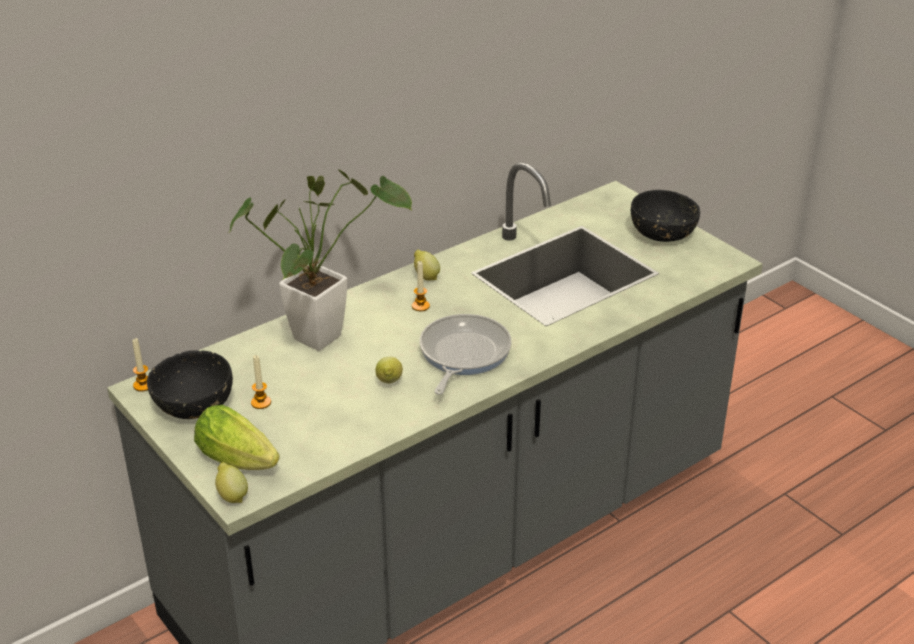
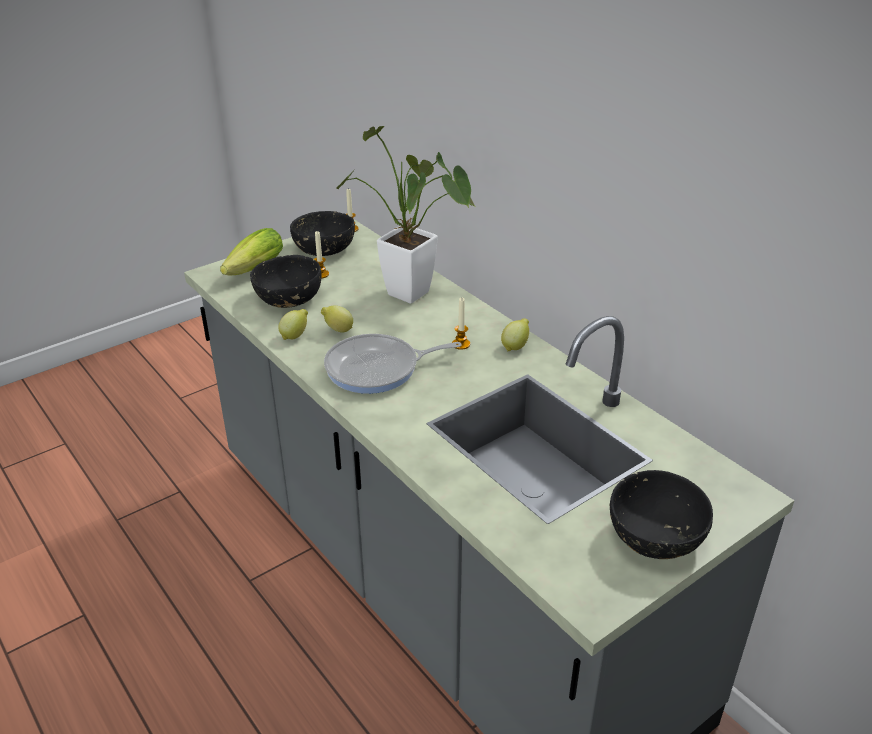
camera: 90 degrees right, 0 degrees up
lemon [215,462,248,503] -> lemon moved to [278,309,308,340]
frying pan [420,314,512,395] -> frying pan turned 150 degrees clockwise [324,334,461,394]
none -> black bowl [250,255,322,308]

